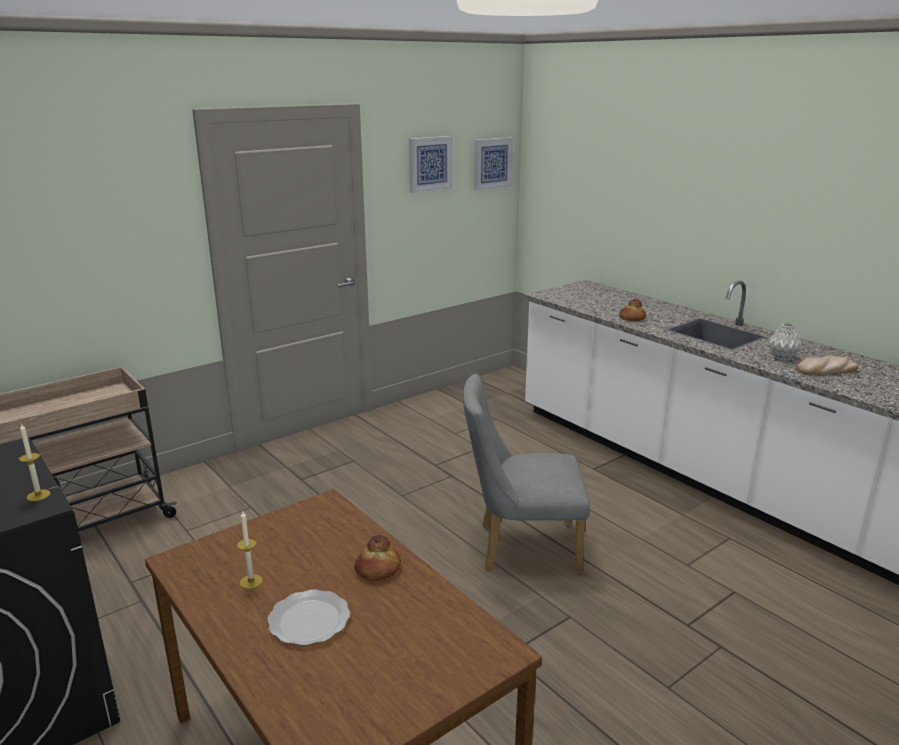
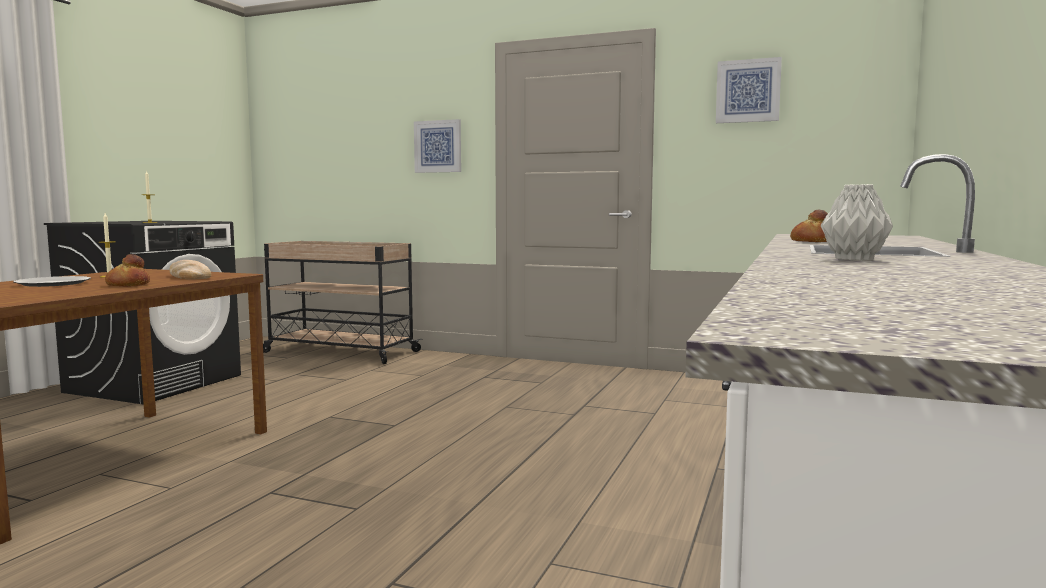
camera: 60 degrees right, 15 degrees down
grey chair [463,374,590,575] -> none
picture [474,137,513,191] -> picture moved to [414,119,461,173]
bread [796,356,859,375] -> bread moved to [170,260,211,280]

